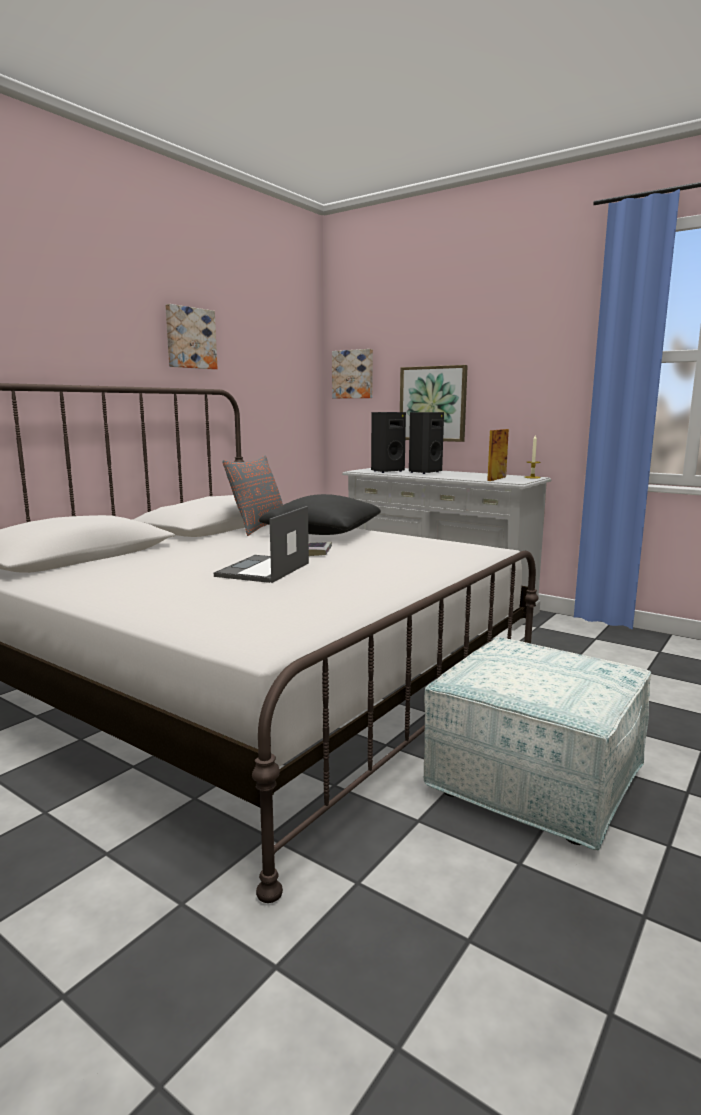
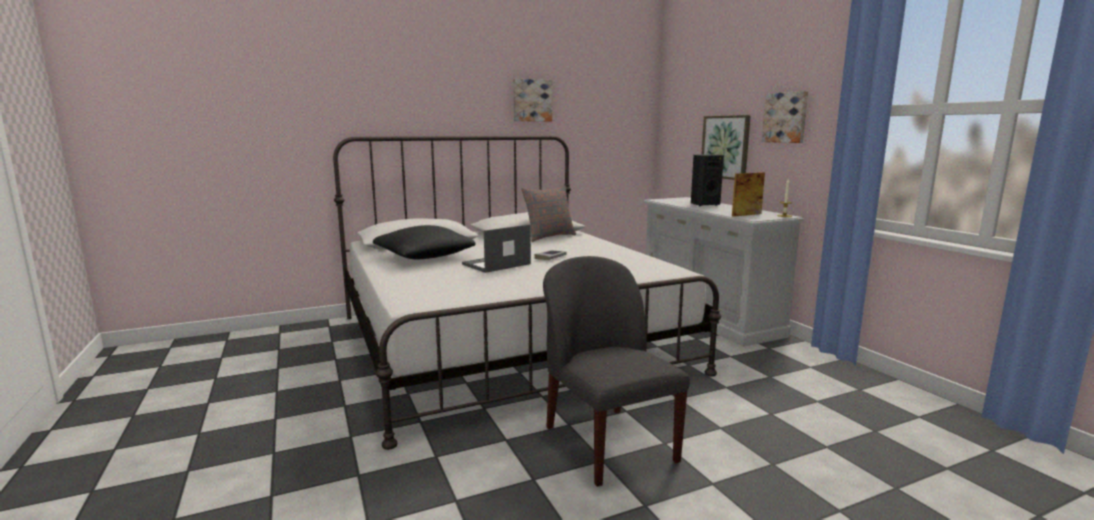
camera: 30 degrees right, 0 degrees up
black pillow [259,494,381,535] -> black pillow moved to [373,225,476,259]
picture [332,349,373,398] -> picture moved to [762,91,808,143]
black speaker [371,412,406,473] -> none
white ottoman [424,637,651,850] -> grey chair [543,256,690,487]

